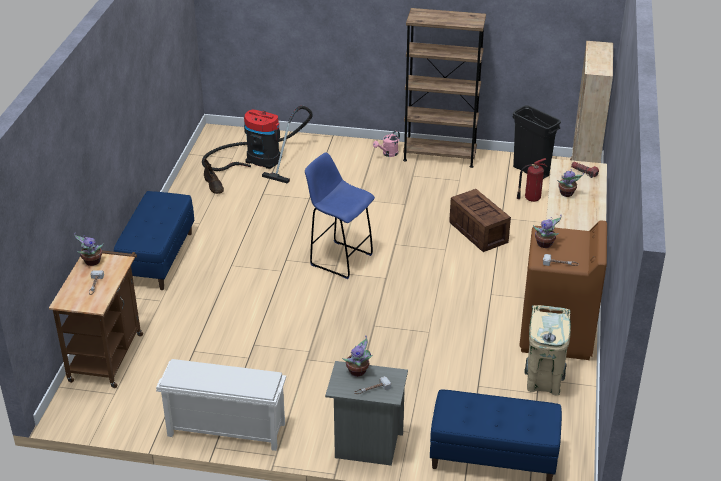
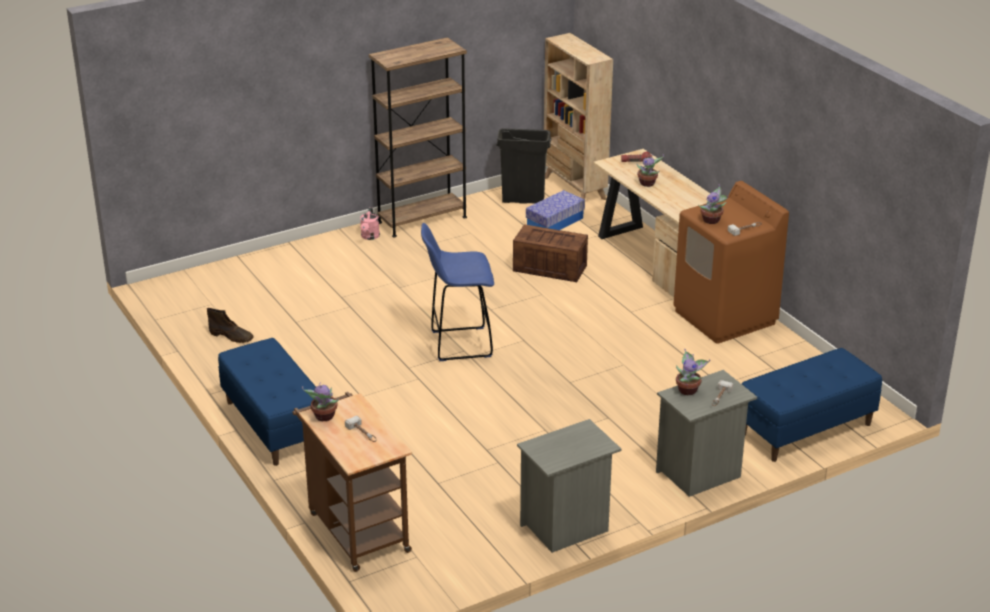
camera: 40 degrees left, 5 degrees down
white shoe rack [156,359,286,451] -> grey nightstand [517,419,621,553]
vacuum cleaner [202,106,313,184] -> none
fire extinguisher [517,158,547,202] -> storage box [526,190,585,230]
beige trash can [525,305,571,395] -> none

